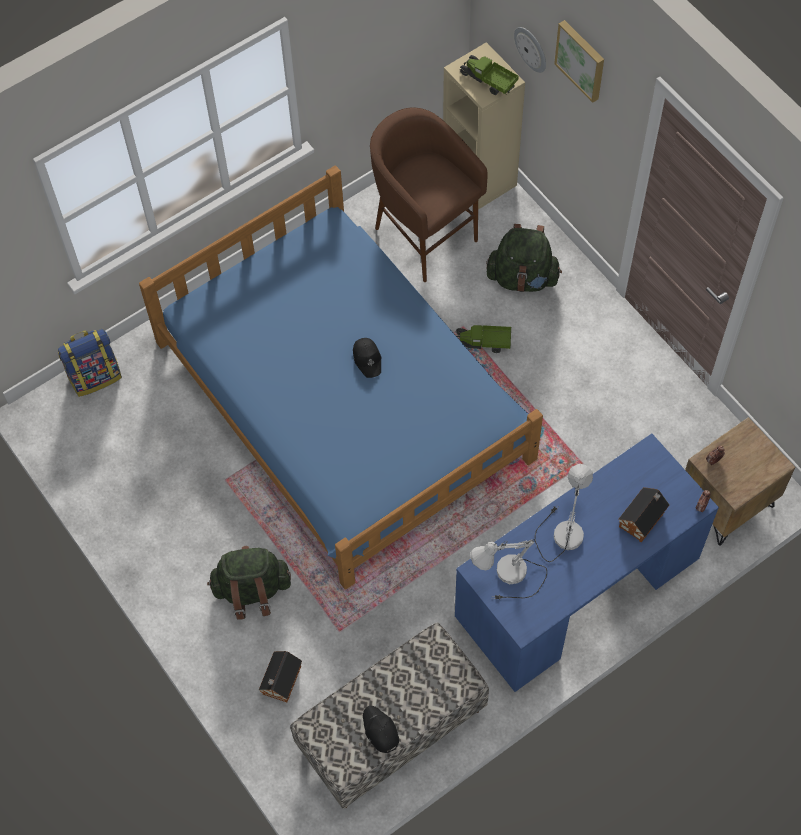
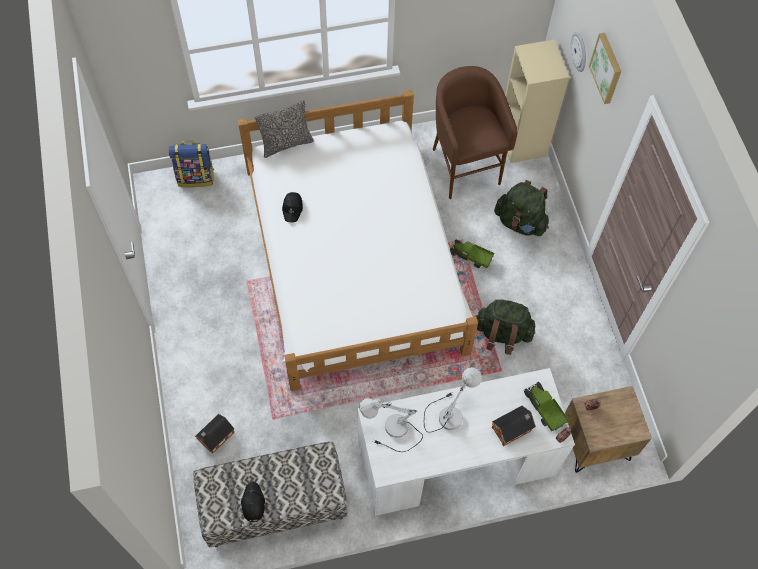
camera: 20 degrees right, 0 degrees up
blue bed [139,166,543,589] -> white bed [238,90,478,391]
green backpack [207,546,291,620] -> green backpack moved to [475,299,535,355]
black cap [353,338,381,378] -> black cap moved to [282,192,303,222]
blue desk [455,433,719,692] -> white desk [358,368,575,516]
toy truck [460,55,519,96] -> toy truck moved to [524,382,569,431]
none -> pillow [255,100,314,158]

